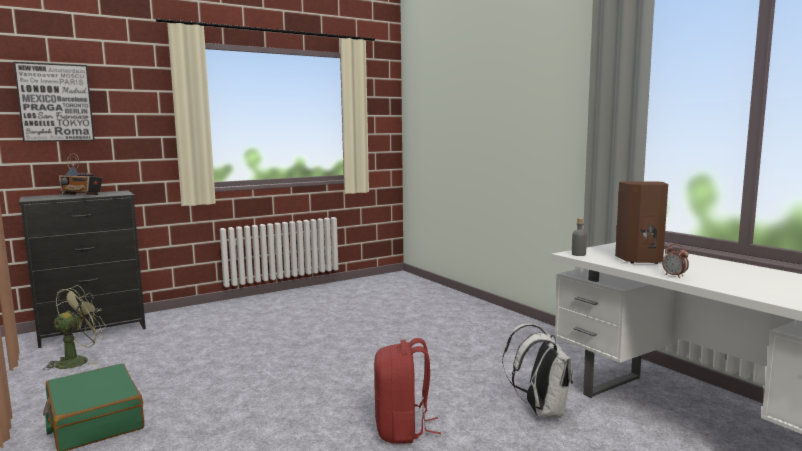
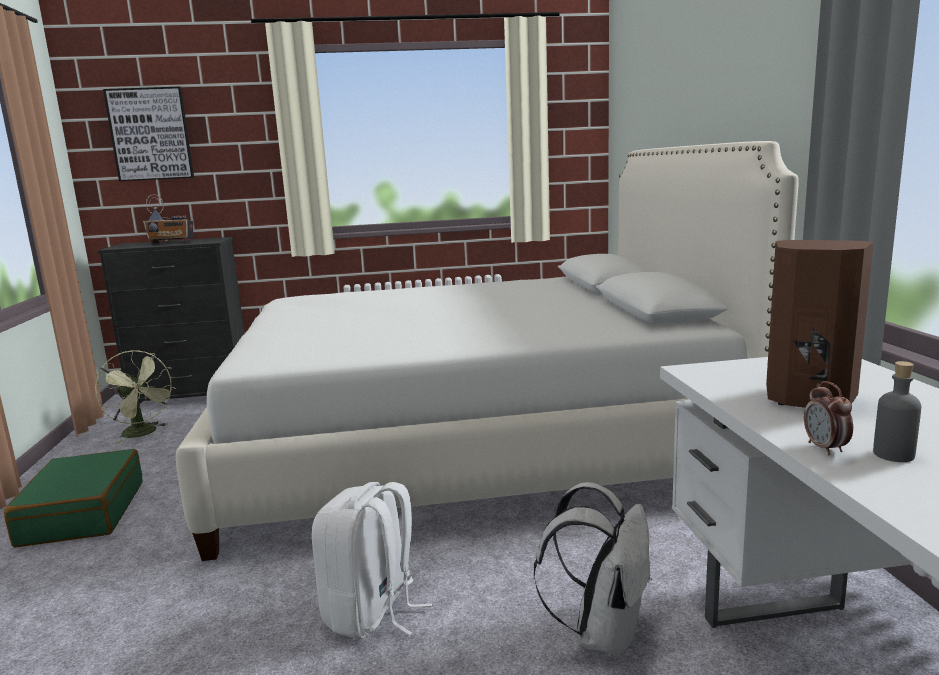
camera: 25 degrees right, 5 degrees up
green fan [43,285,107,370] -> green fan turned 75 degrees clockwise [95,350,176,444]
radio [59,153,102,195] -> radio turned 45 degrees counterclockwise [143,194,193,243]
red backpack [374,338,441,444] -> white backpack [312,482,432,639]
grey bottle [572,218,587,256] -> grey bottle moved to [873,361,921,462]
none -> white bed [176,141,799,561]

